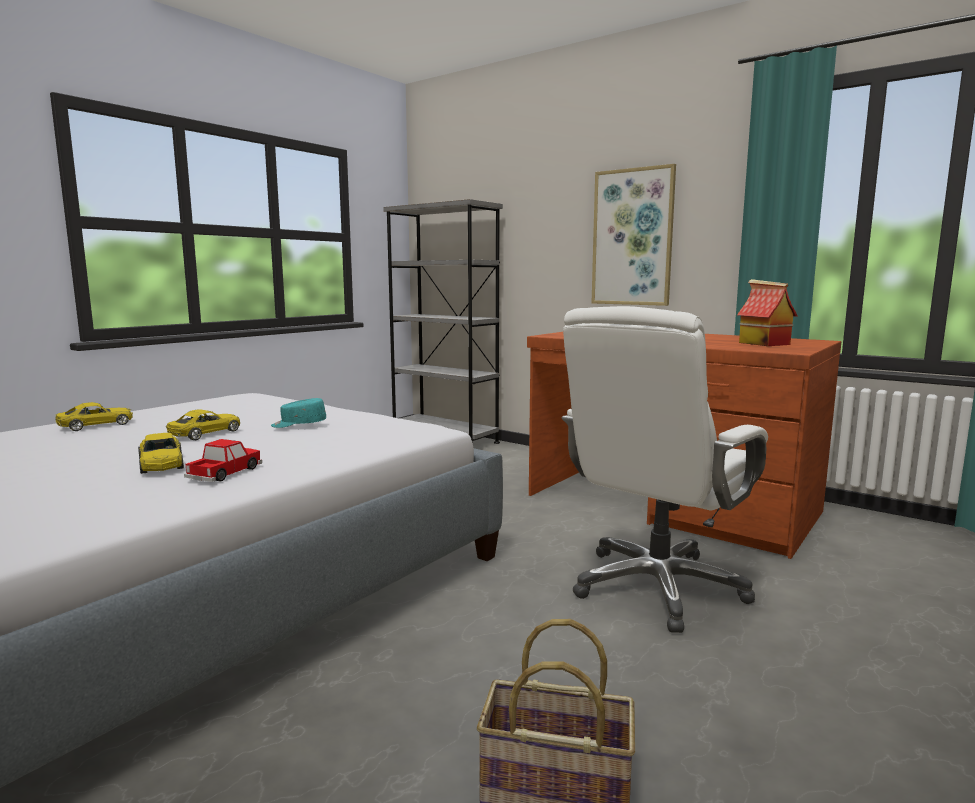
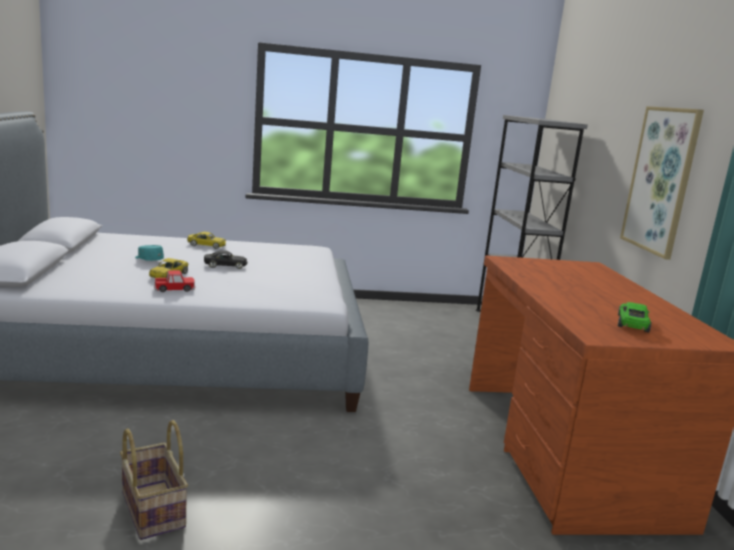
camera: 45 degrees right, 5 degrees up
yellow toy car [166,409,240,440] -> black toy car [204,250,248,269]
turquoise cap [271,398,326,428] -> turquoise cap moved to [135,245,164,261]
white office chair [561,306,768,633] -> none
toy house [737,279,797,346] -> green toy car [618,302,651,332]

